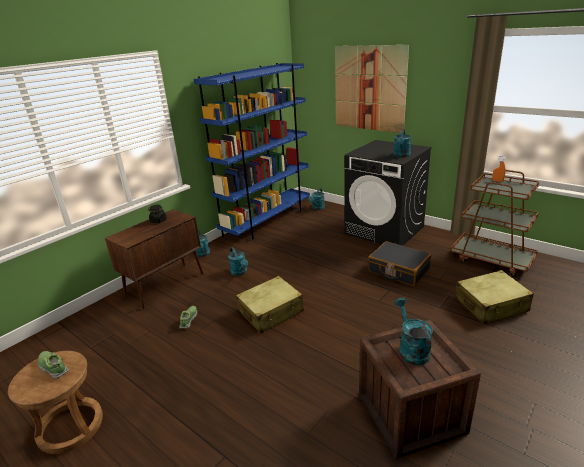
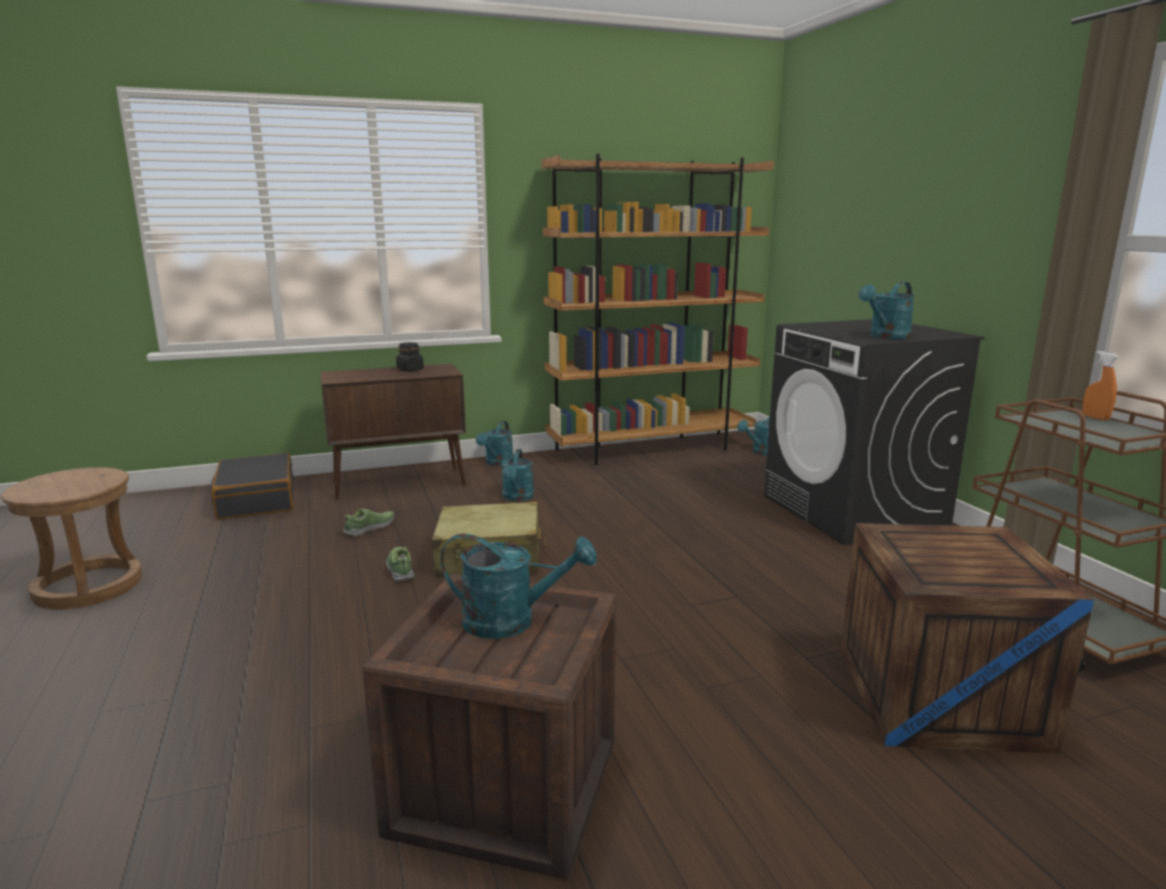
camera: 30 degrees right, 10 degrees down
shoe [38,351,69,379] -> shoe moved to [386,547,414,581]
blue bookcase [194,63,310,239] -> brown bookcase [541,154,774,465]
picture [335,45,409,133] -> none
black suitcase [368,241,431,286] -> black suitcase moved to [211,453,293,520]
turquoise watering can [394,298,433,365] -> turquoise watering can turned 75 degrees clockwise [440,533,597,639]
beige suitcase [455,270,534,324] -> crate [841,523,1094,754]

